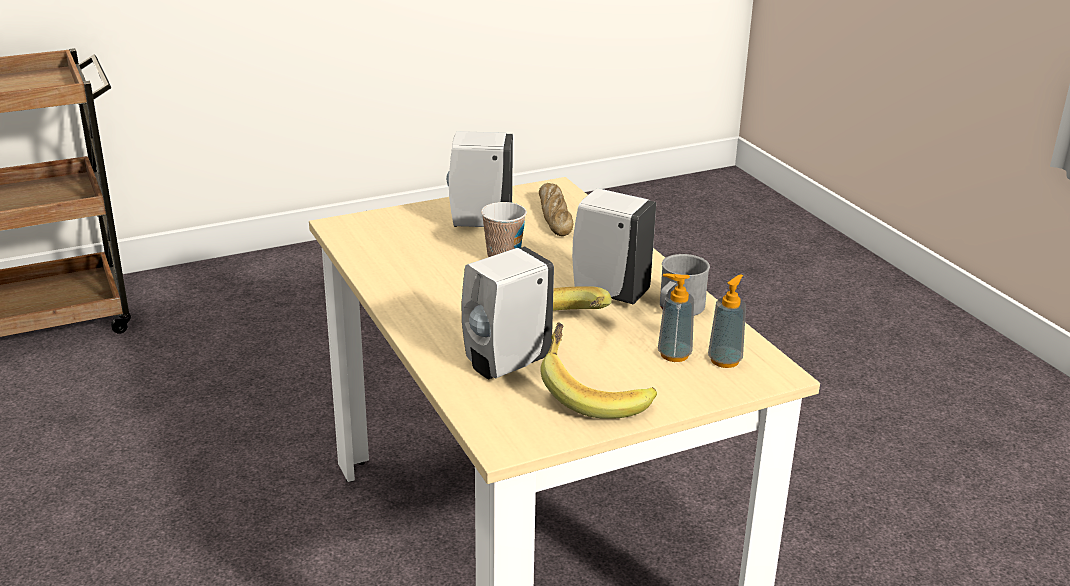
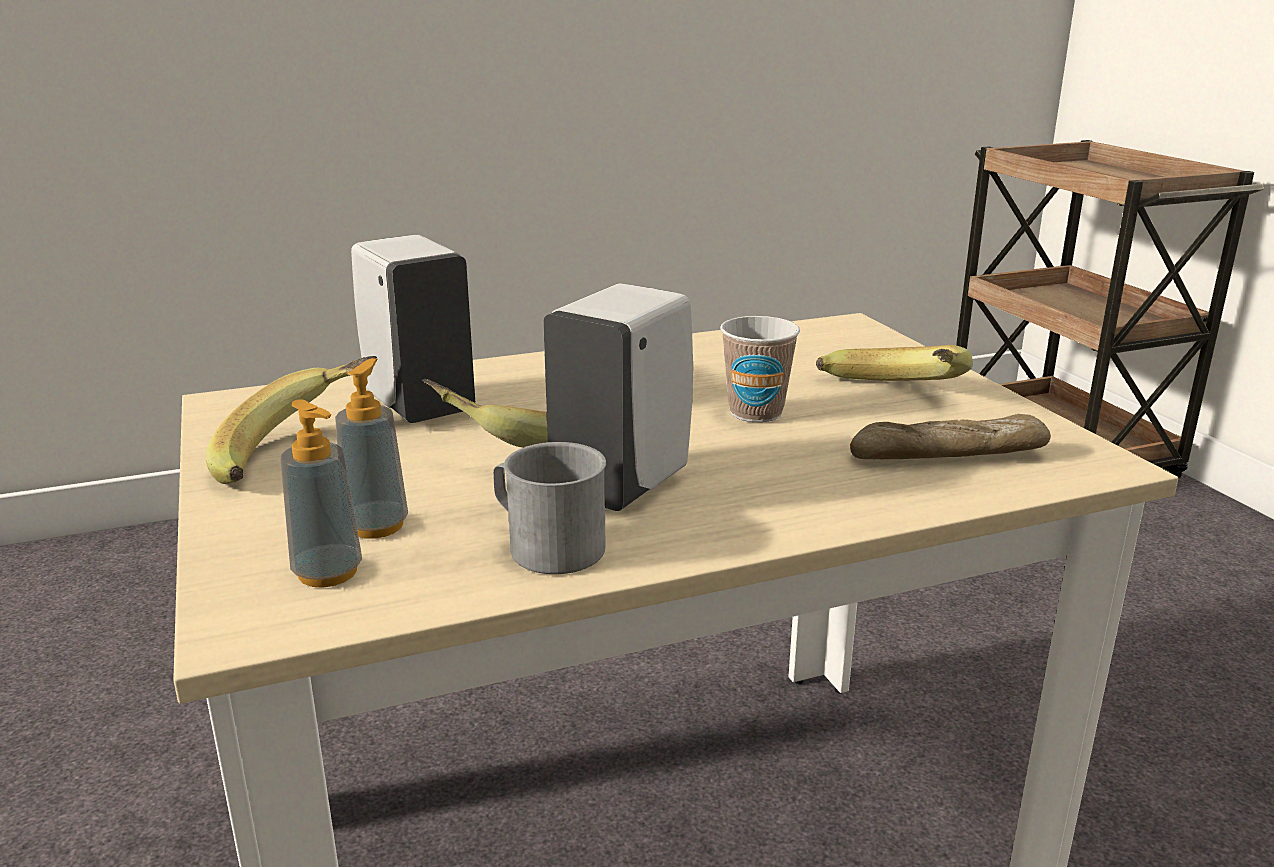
camera: 95 degrees right, 5 degrees down
white soap dispenser [446,131,513,227] -> banana [816,345,973,381]

